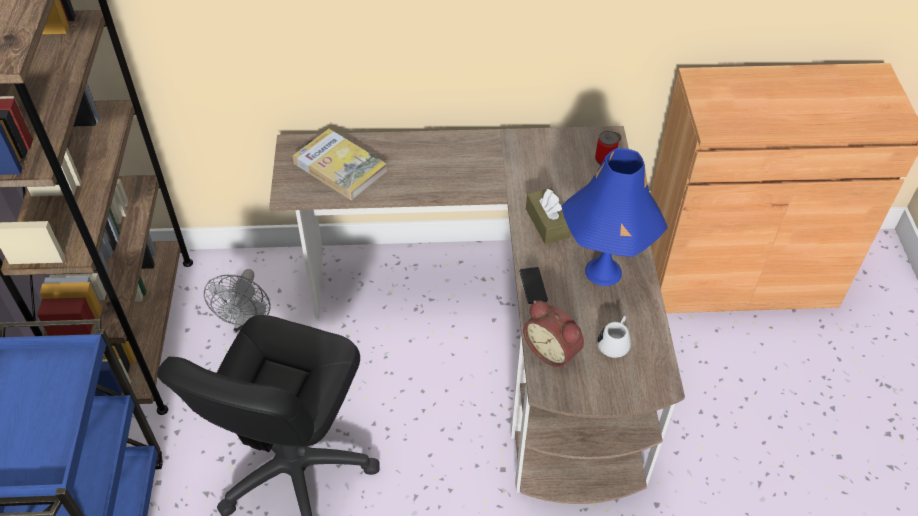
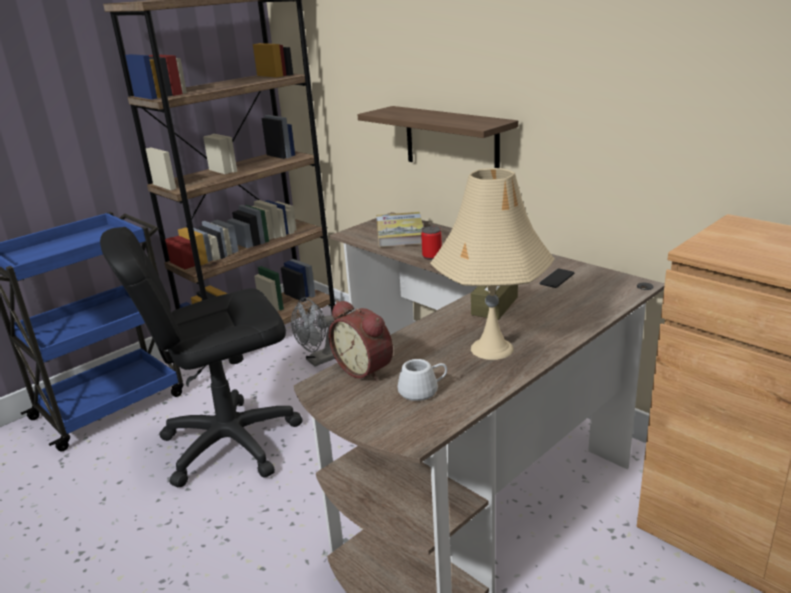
camera: 50 degrees right, 25 degrees down
phone [519,267,548,304] -> phone moved to [539,268,575,288]
alarm clock [523,300,584,368] -> alarm clock turned 45 degrees counterclockwise [329,300,393,381]
blue table lamp [561,148,668,286] -> beige table lamp [430,168,554,360]
can [595,131,619,165] -> can moved to [421,226,442,260]
none -> shelf [357,106,518,168]

